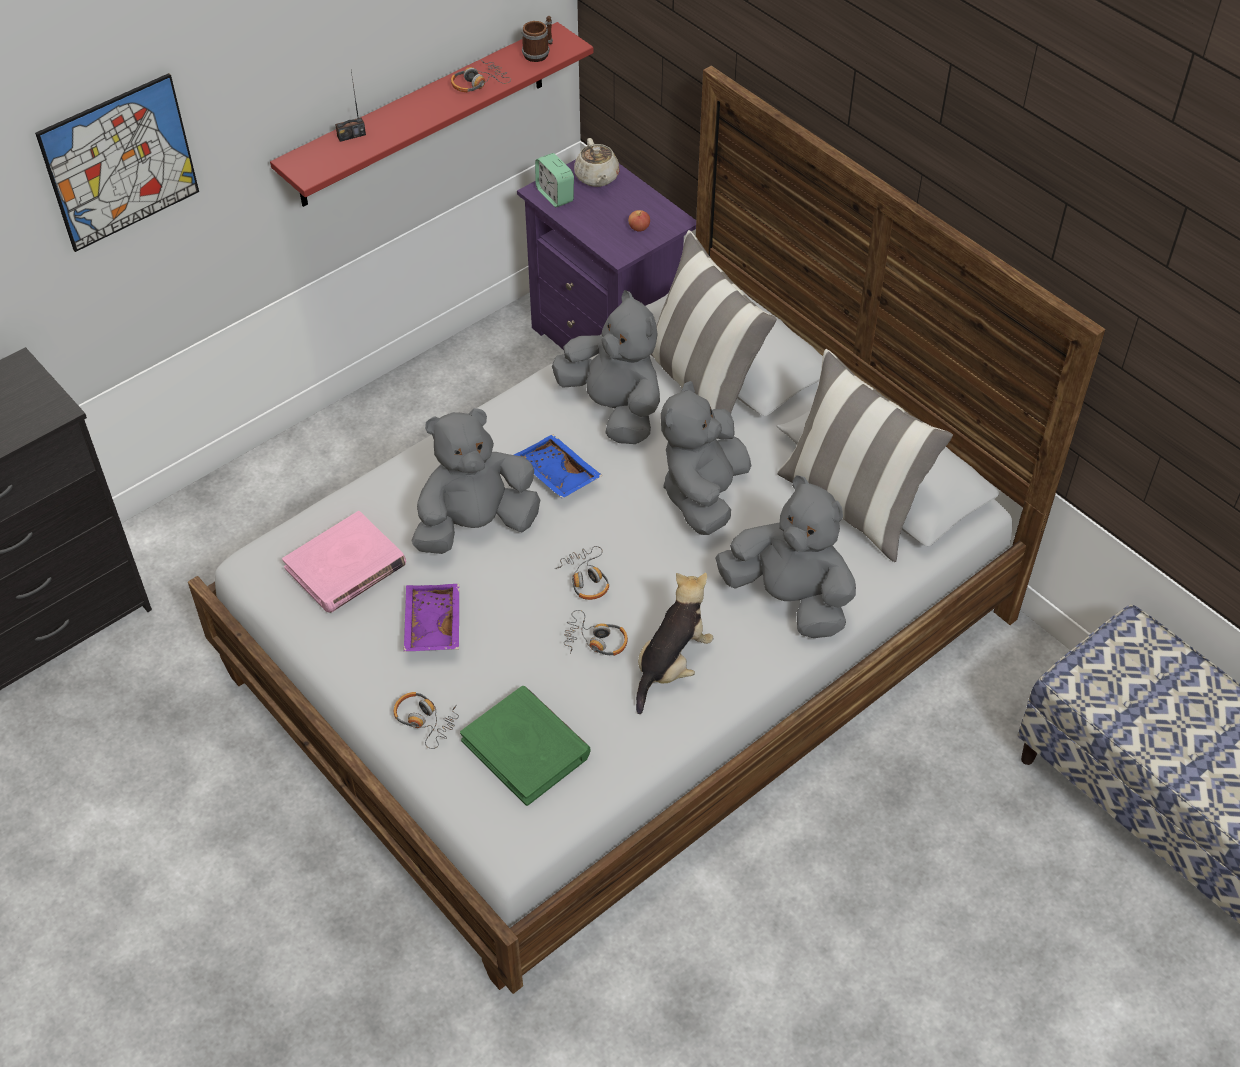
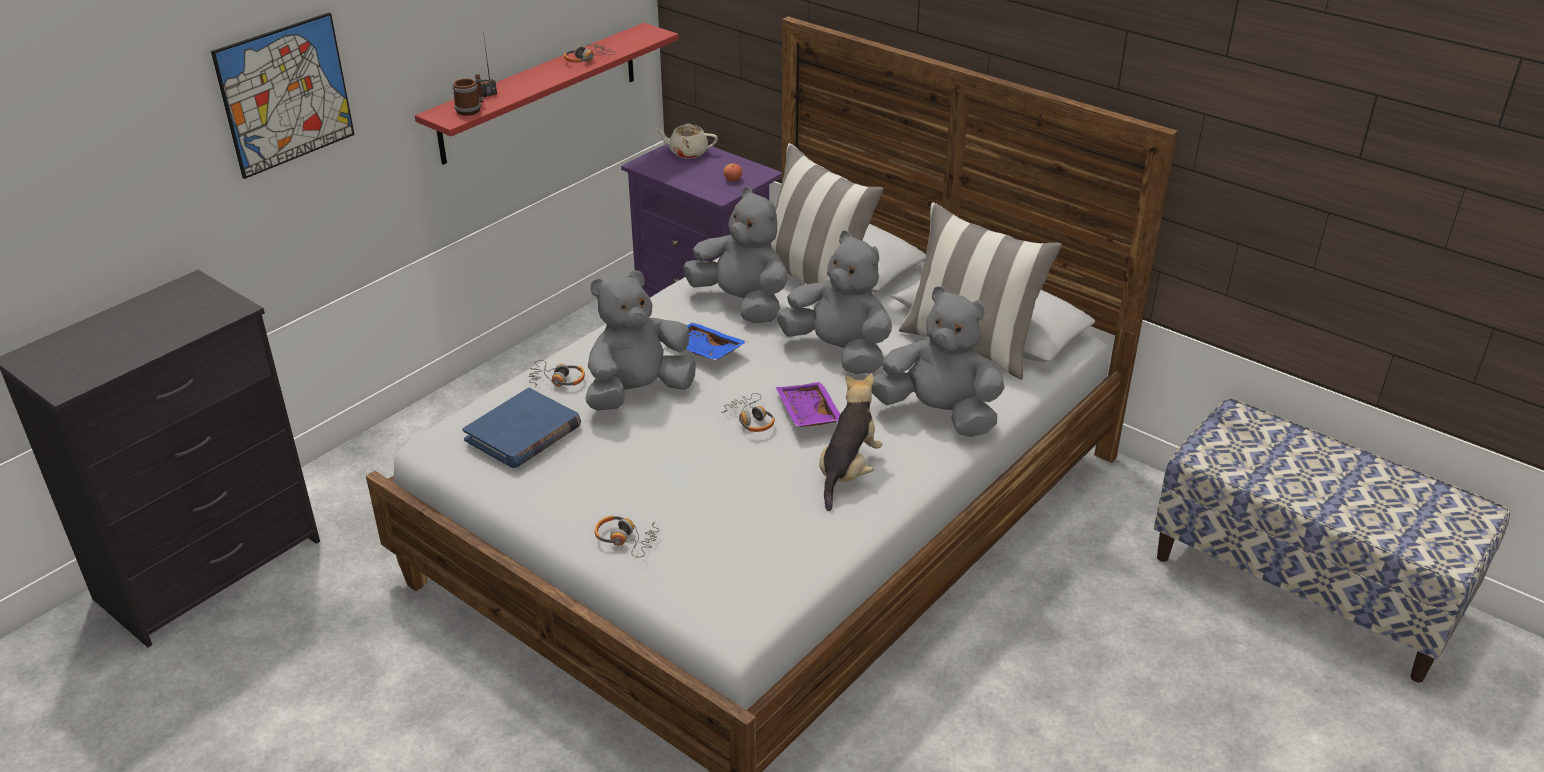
camera: 10 degrees left, 15 degrees down
pink book [282,511,406,613] -> blue book [462,388,581,468]
purple tray [404,584,459,652] -> purple tray moved to [776,382,840,427]
green book [460,686,591,806] -> none
mug [522,16,553,62] -> mug moved to [452,74,484,116]
alarm clock [535,153,574,207] -> none
headphones [564,610,628,656] -> headphones moved to [529,360,585,388]
beige teapot [574,138,619,187] -> beige teapot turned 120 degrees clockwise [655,124,718,159]
grey plush toy [661,381,751,535] -> grey plush toy turned 120 degrees clockwise [776,231,892,374]

